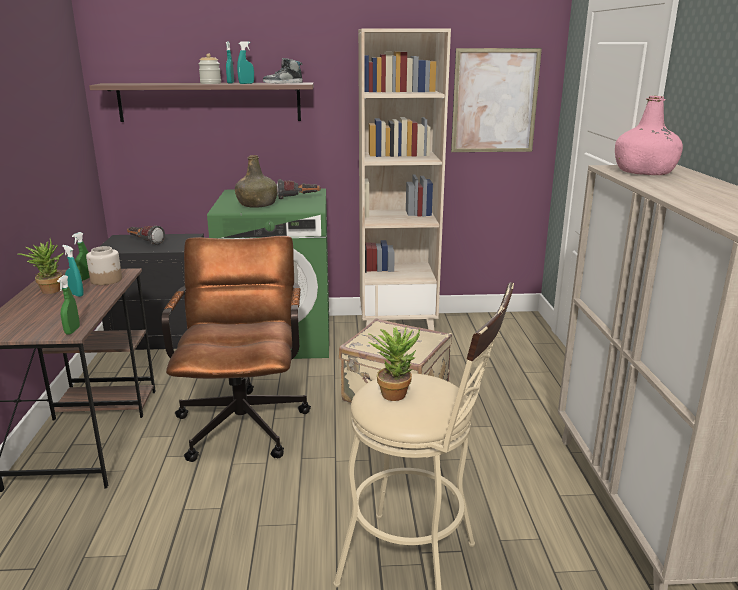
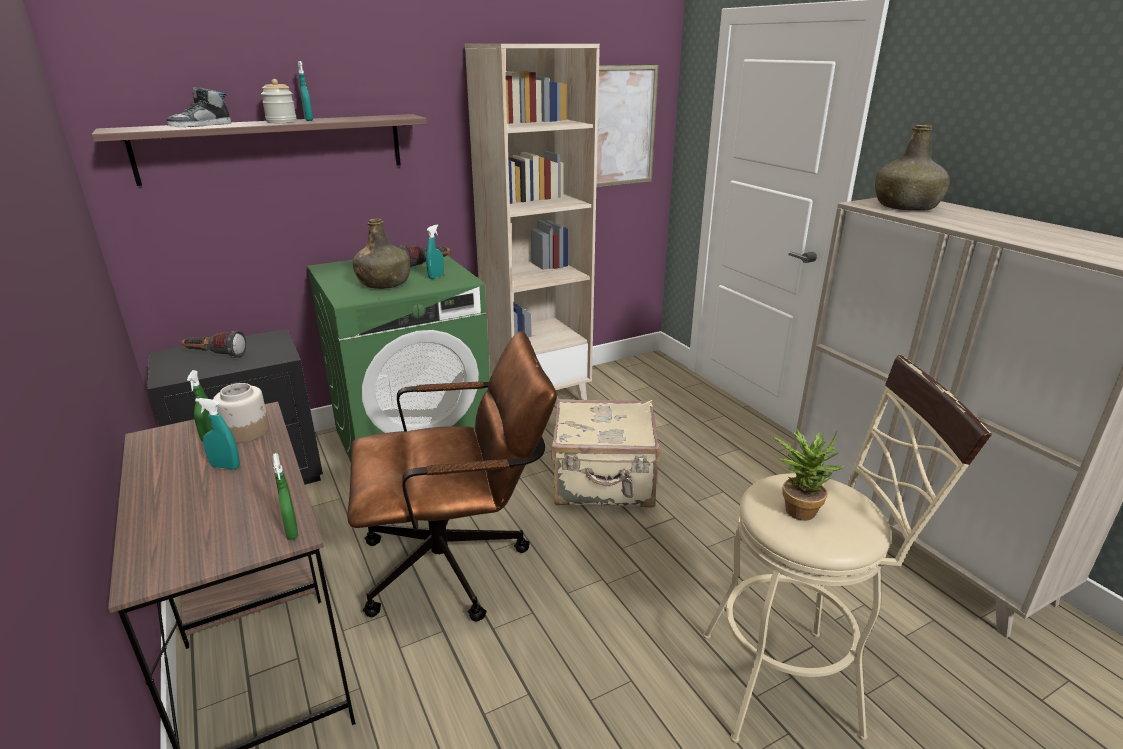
camera: 25 degrees left, 5 degrees up
potted plant [17,239,64,294] -> none
brown office chair [161,236,311,462] -> brown office chair turned 105 degrees clockwise [347,331,557,622]
turquoise spray bottle [237,41,254,84] -> turquoise spray bottle moved to [426,225,444,279]
shoe [263,58,303,83] -> shoe moved to [167,87,231,127]
pink bottle [615,96,683,175] -> green bottle [875,125,950,211]

